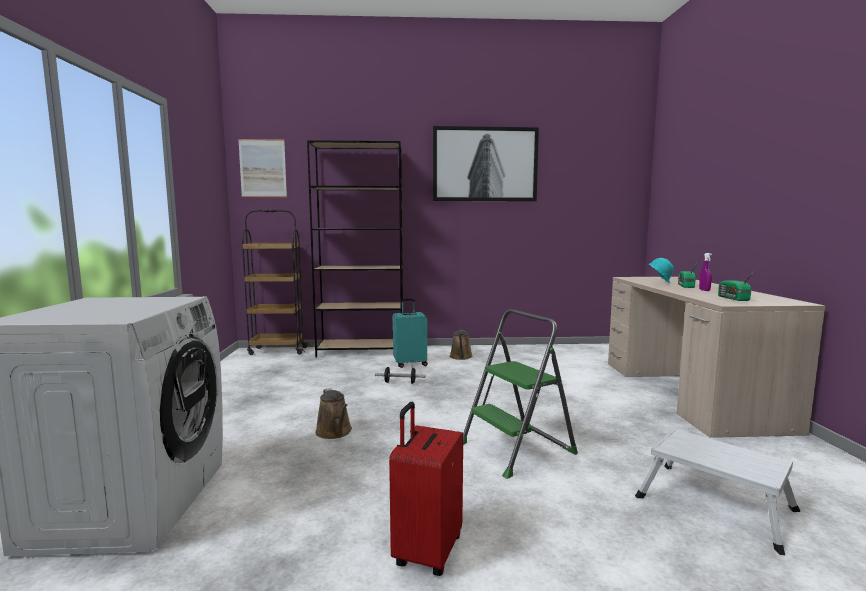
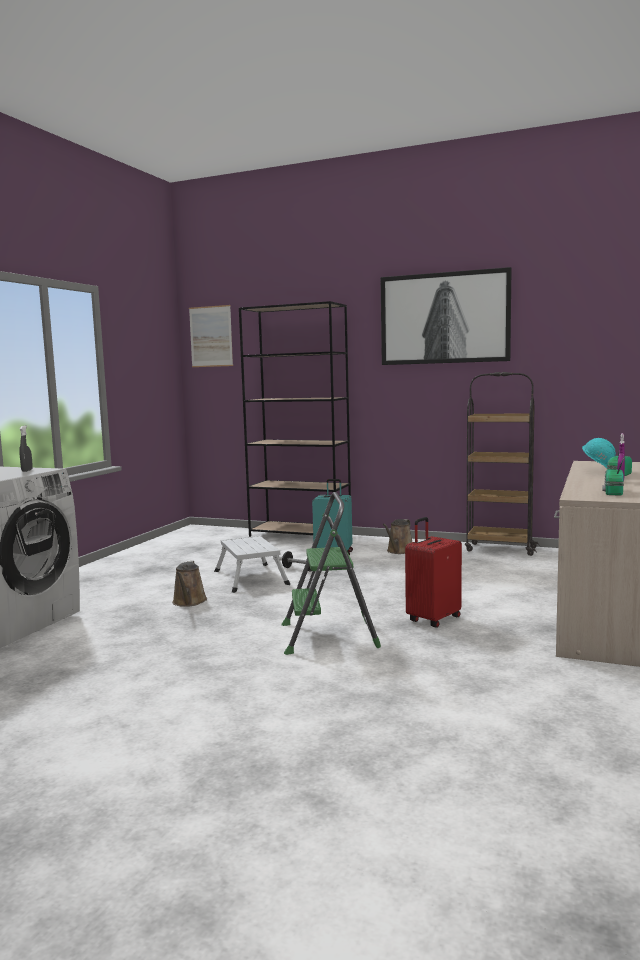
camera: 25 degrees right, 0 degrees up
brown cart [242,209,310,355] -> brown cart moved to [465,372,540,556]
red suitcase [389,401,463,576] -> red suitcase moved to [405,517,462,628]
white step ladder [635,428,801,555] -> white step ladder moved to [214,536,290,593]
none -> grey spray bottle [20,425,33,472]

